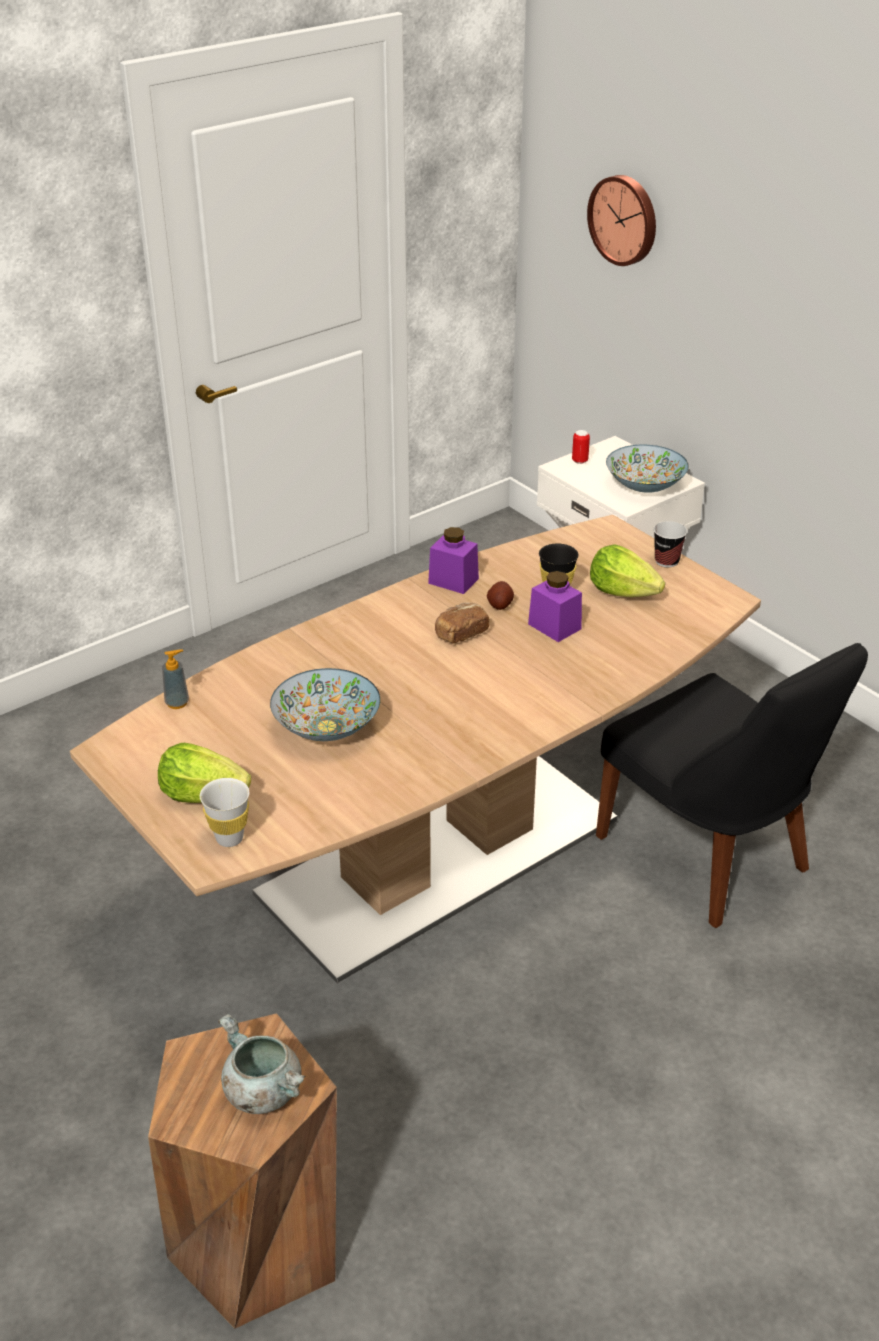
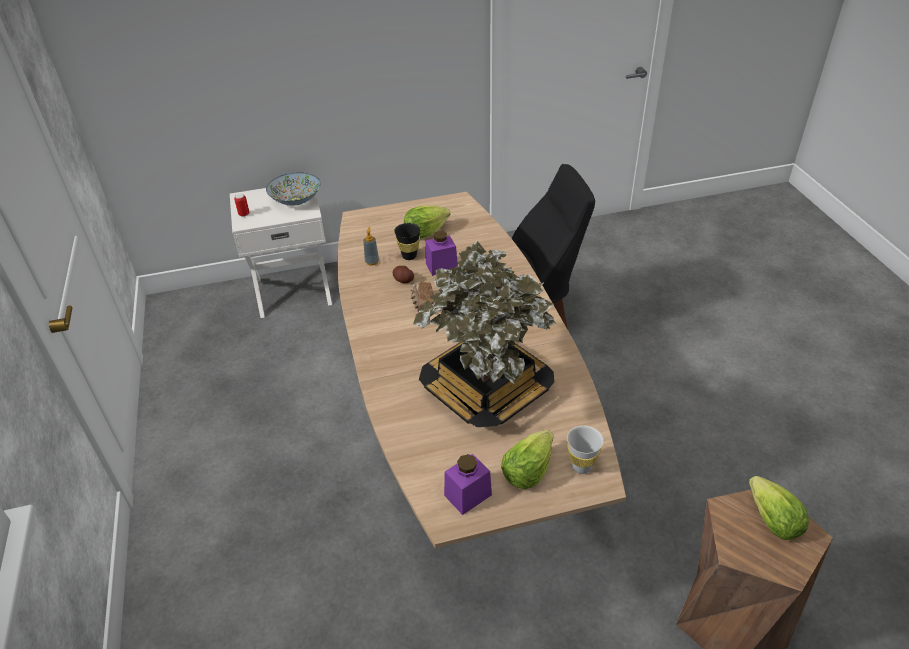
camera: 65 degrees left, 5 degrees up
soap dispenser [162,649,189,709] -> soap dispenser moved to [363,227,379,266]
grey cooking pot [218,1014,305,1114] -> lettuce [749,476,809,540]
bowl [270,668,380,741] -> potted plant [413,241,556,427]
purple jar [428,527,479,594] -> purple jar moved to [444,454,492,515]
wall clock [587,175,656,266] -> none
cup [654,521,687,568] -> none

